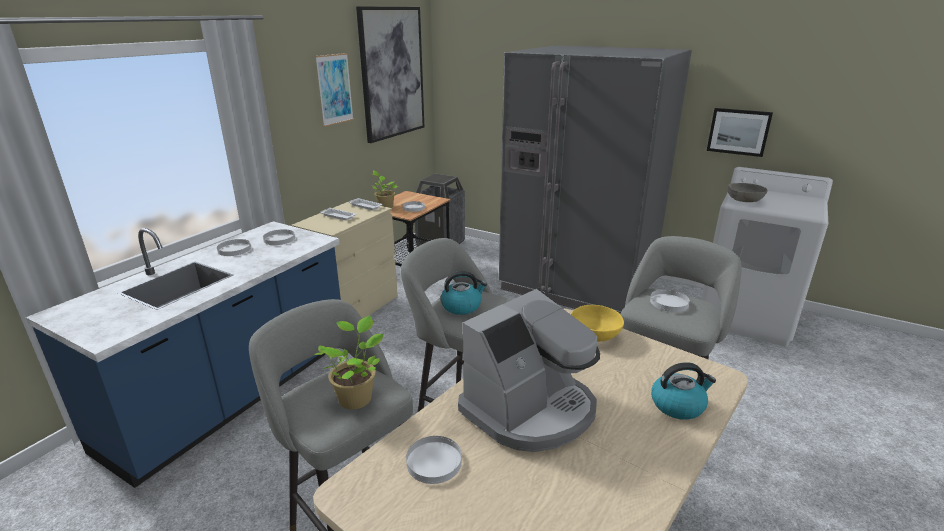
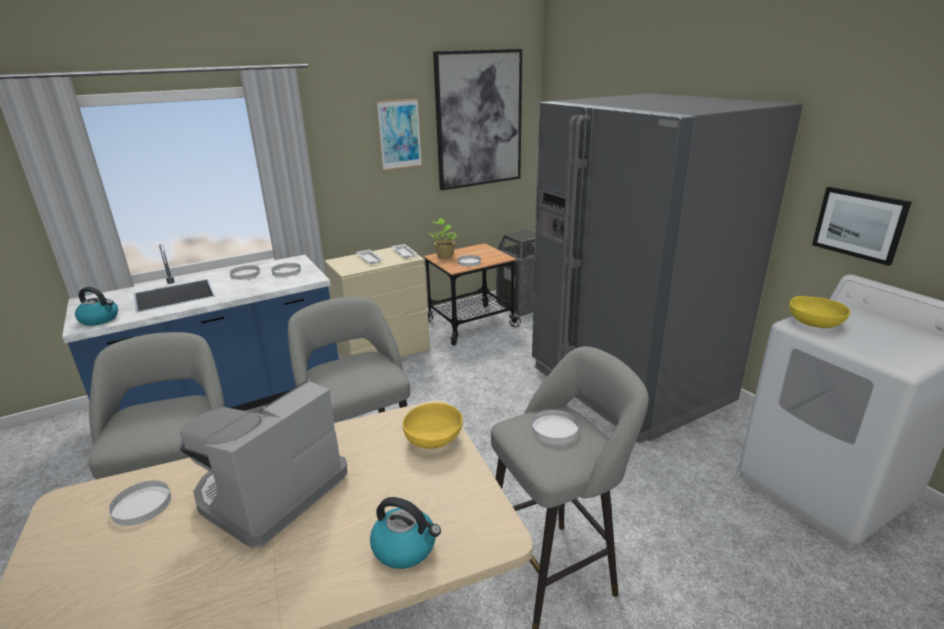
camera: 30 degrees right, 0 degrees up
potted plant [314,315,383,409] -> none
kettle [441,271,487,315] -> kettle moved to [75,287,118,326]
coffee machine [458,289,600,452] -> coffee machine turned 135 degrees clockwise [180,379,347,548]
grey bowl [728,183,768,202] -> yellow bowl [789,296,850,328]

